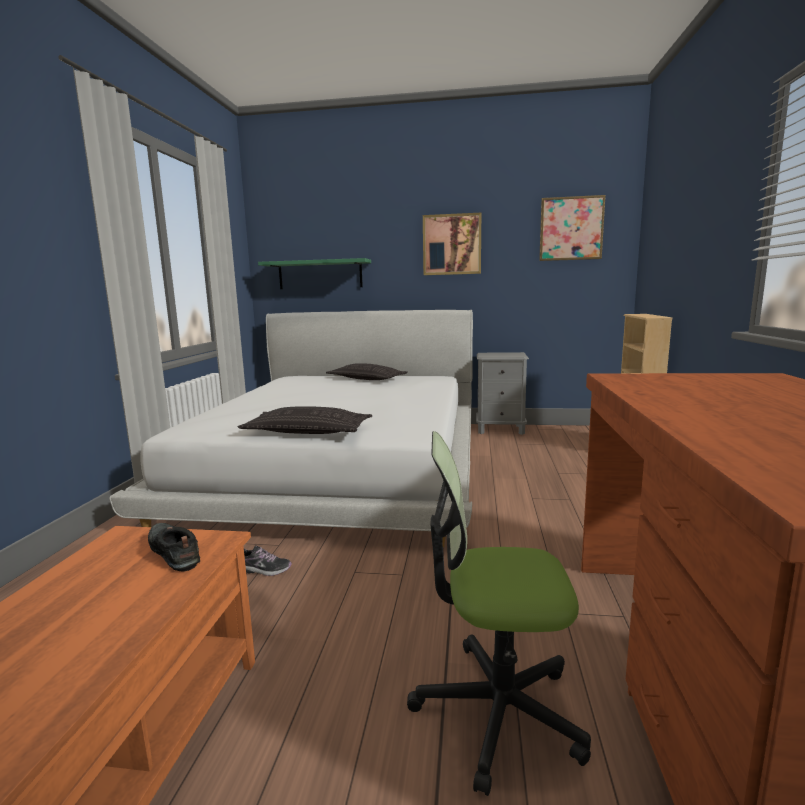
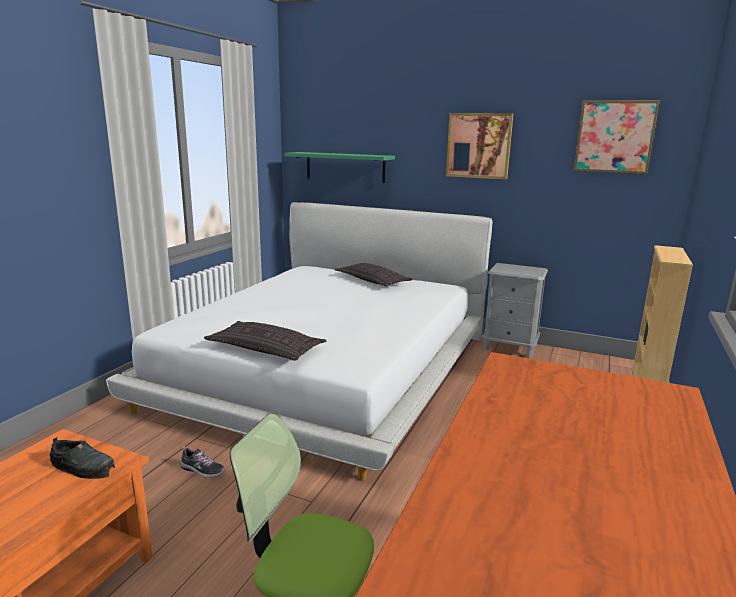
camera: 15 degrees right, 5 degrees up
black shoe [148,523,200,572] -> black shoe turned 135 degrees clockwise [50,437,115,479]

